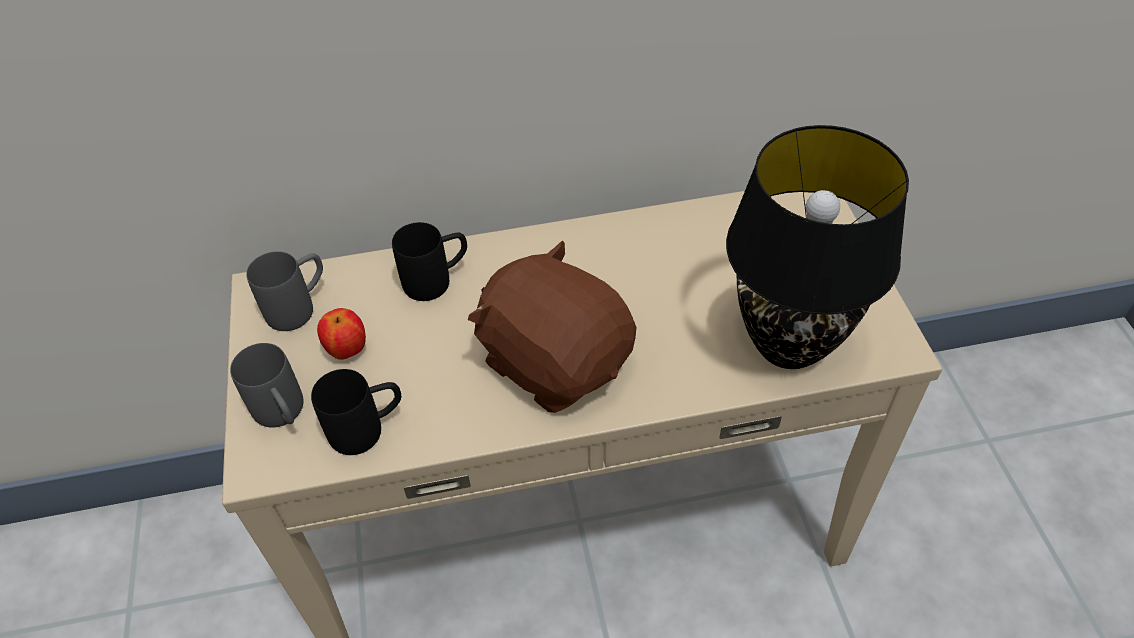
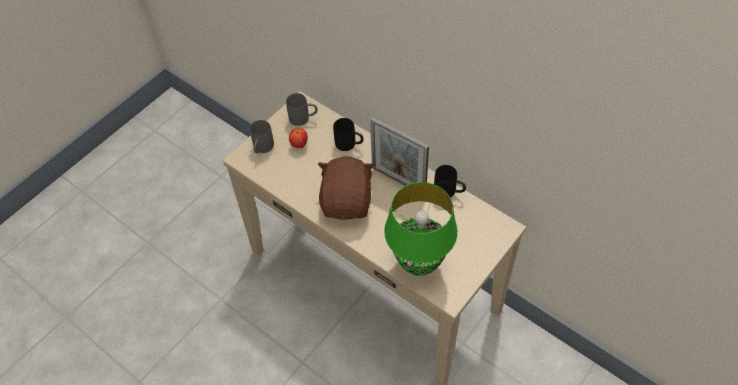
camera: 50 degrees right, 5 degrees up
black mug [311,369,401,455] -> black mug moved to [434,165,466,198]
black table lamp [726,125,909,369] -> green table lamp [384,182,458,276]
none -> picture frame [370,117,429,186]

